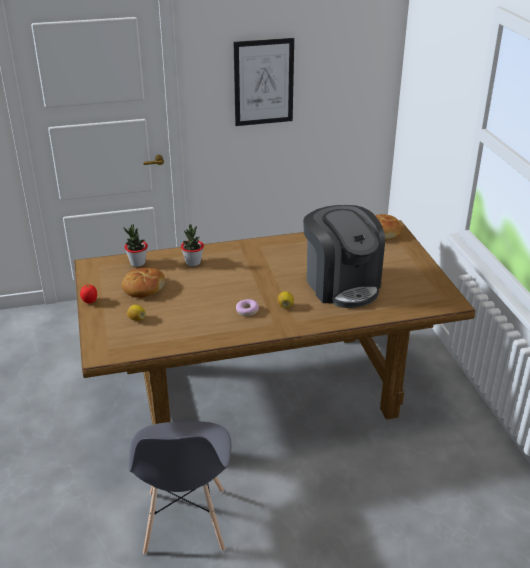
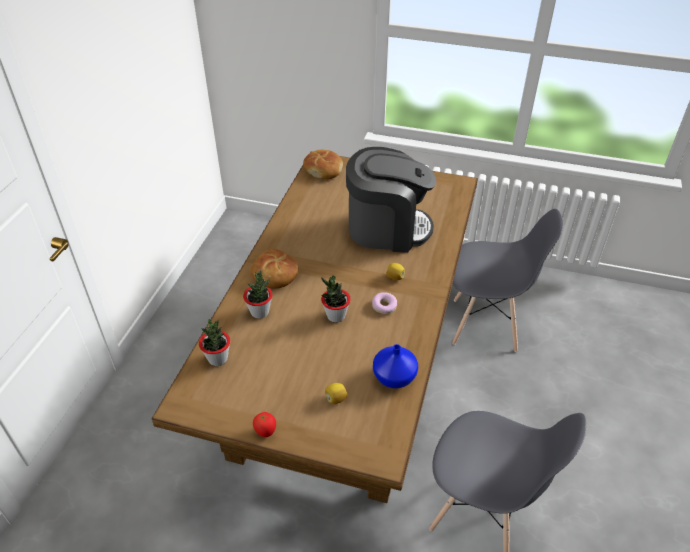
camera: 60 degrees left, 10 degrees up
bread [122,268,165,298] -> bread moved to [251,249,298,289]
picture [234,38,294,126] -> none
none -> potted plant [321,275,351,323]
none -> blue vase [373,344,418,388]
none -> grey chair [452,209,563,352]

